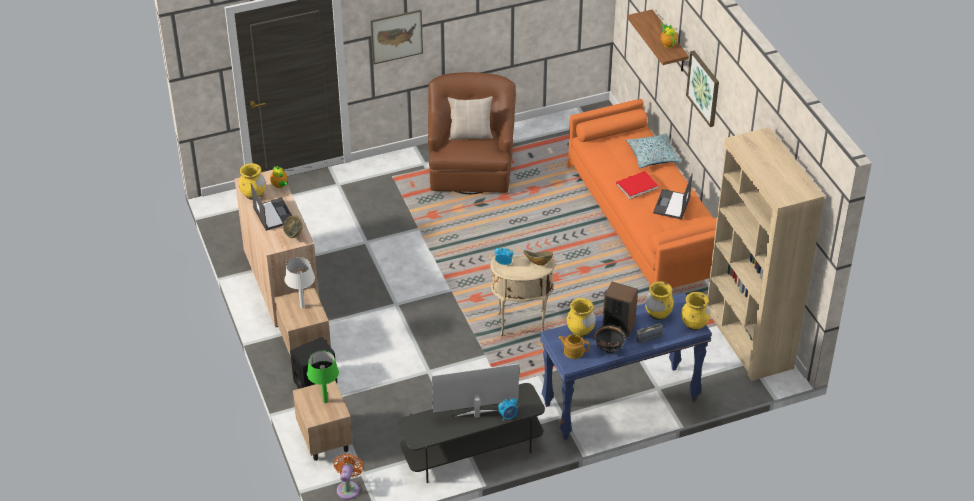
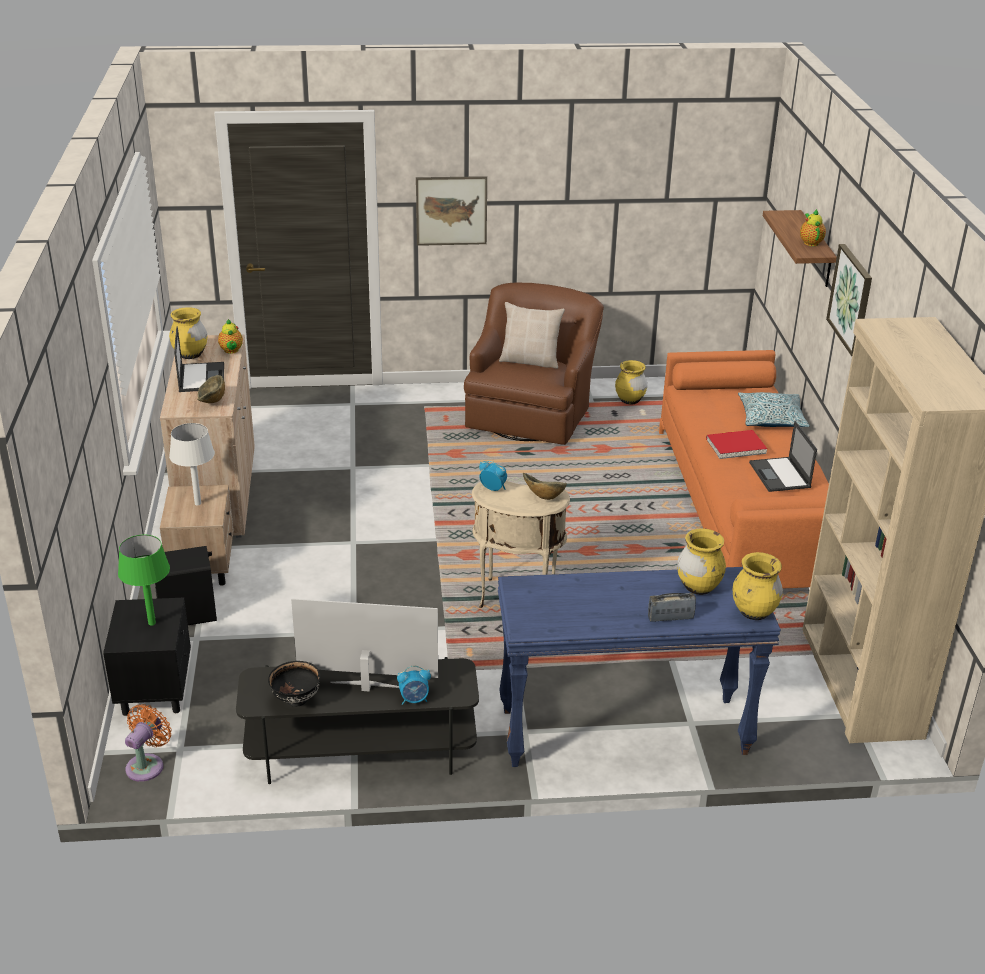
camera: 15 degrees right, 10 degrees down
beige nightstand [293,380,353,461] -> black nightstand [103,598,191,716]
teapot [558,334,589,359] -> none
yellow vase [567,298,596,337] -> yellow vase moved to [615,360,647,404]
black bowl [594,325,626,353] -> black bowl moved to [268,661,320,707]
speaker [602,282,638,337] -> none
laptop [653,173,693,219] -> laptop turned 45 degrees counterclockwise [749,421,817,492]

